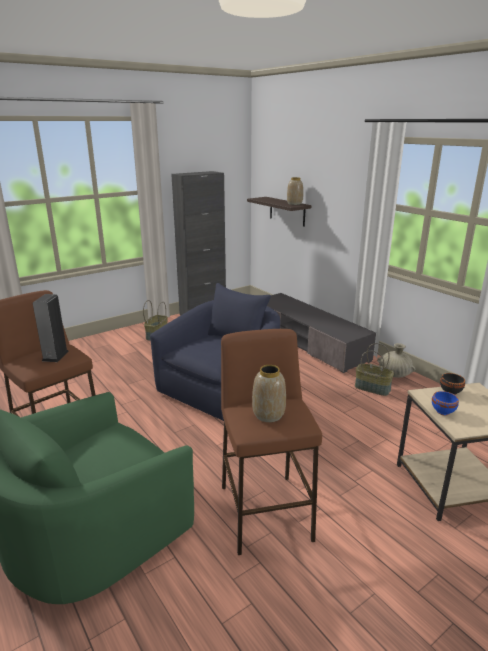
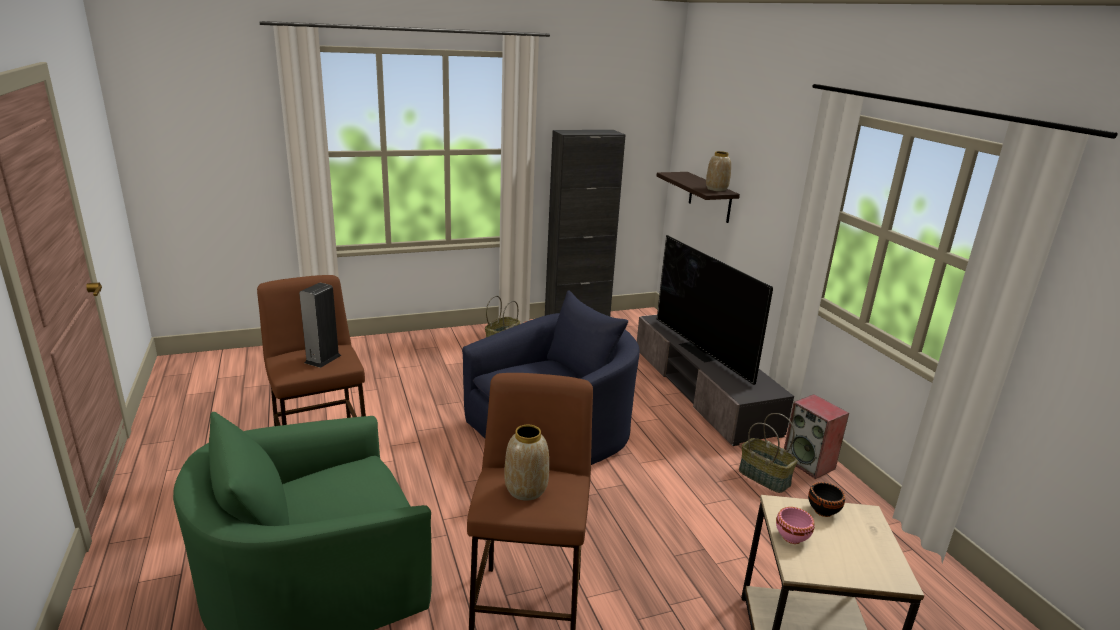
camera: 15 degrees right, 0 degrees up
beige vase [377,343,415,378] -> speaker [784,394,849,479]
blue bowl [432,391,459,416] -> pink bowl [776,507,814,544]
none -> television [657,235,773,385]

